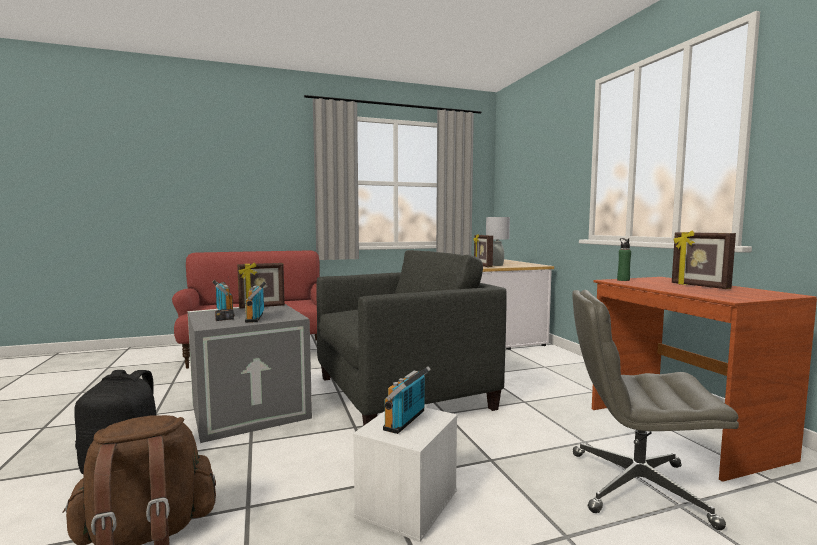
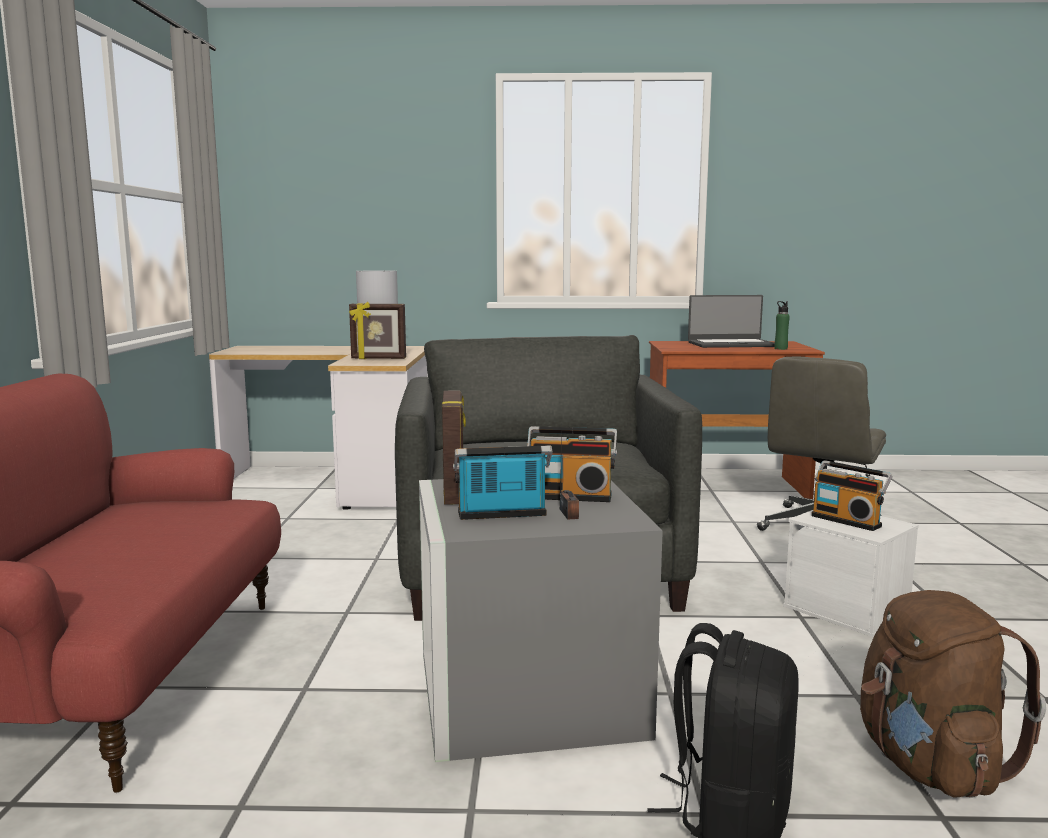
camera: 70 degrees left, 5 degrees up
green bottle [617,238,631,281] -> green bottle moved to [774,301,790,350]
picture frame [672,230,736,289] -> laptop [688,295,775,348]

